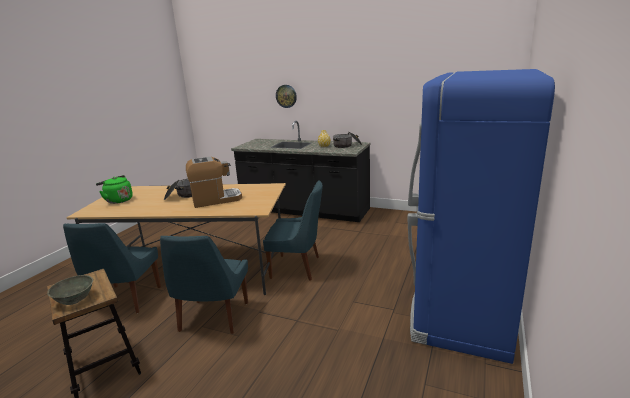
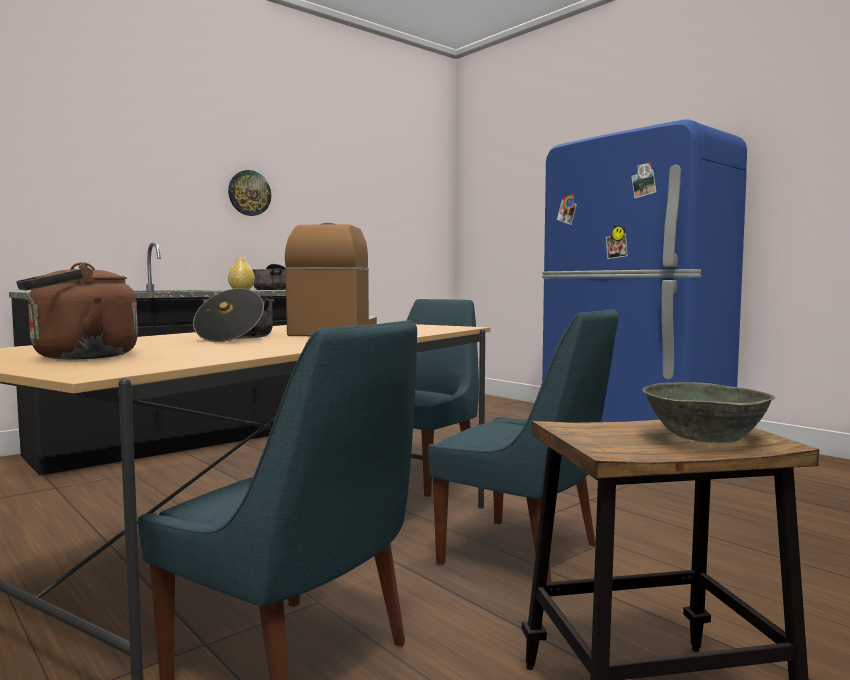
camera: 65 degrees left, 15 degrees down
green kettle [96,175,133,204] -> brown kettle [16,262,138,360]
wall clock [276,85,297,108] -> wall clock moved to [228,170,271,216]

